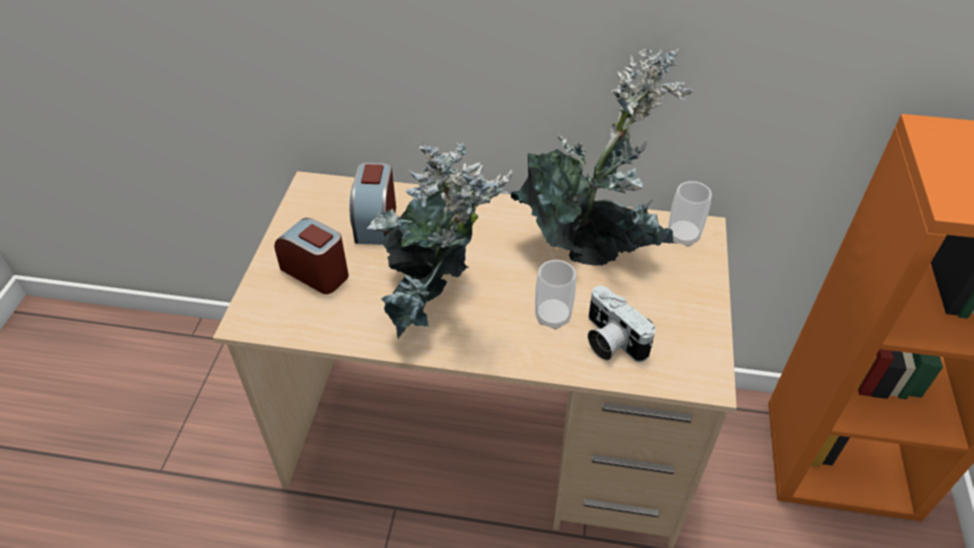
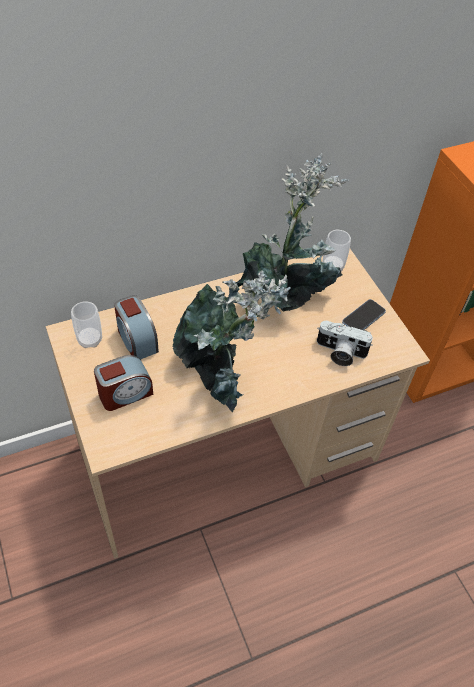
camera: 35 degrees left, 5 degrees up
alarm clock [274,218,349,294] -> alarm clock turned 150 degrees clockwise [94,355,153,411]
cup [535,260,576,330] -> cup moved to [71,301,102,348]
none -> phone [342,299,386,330]

